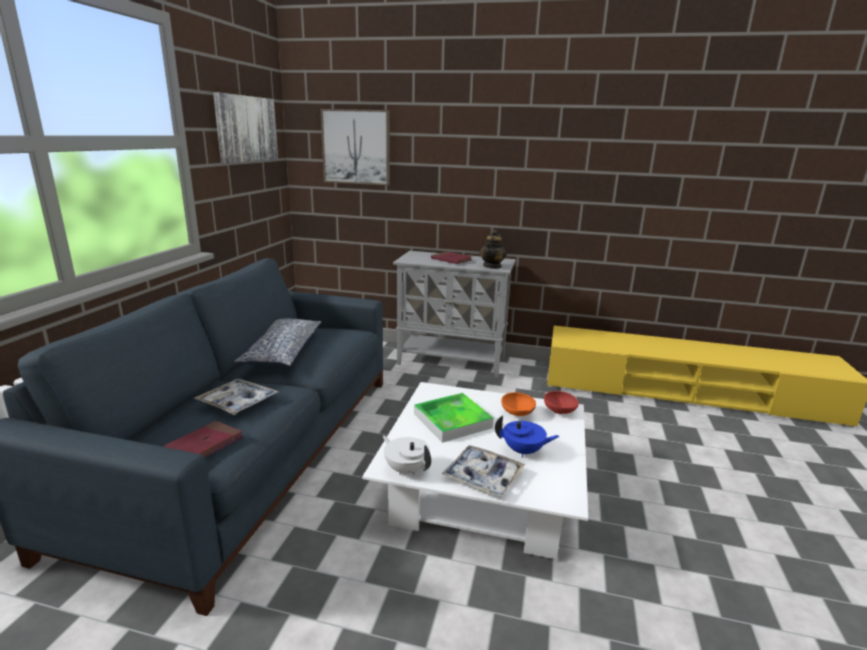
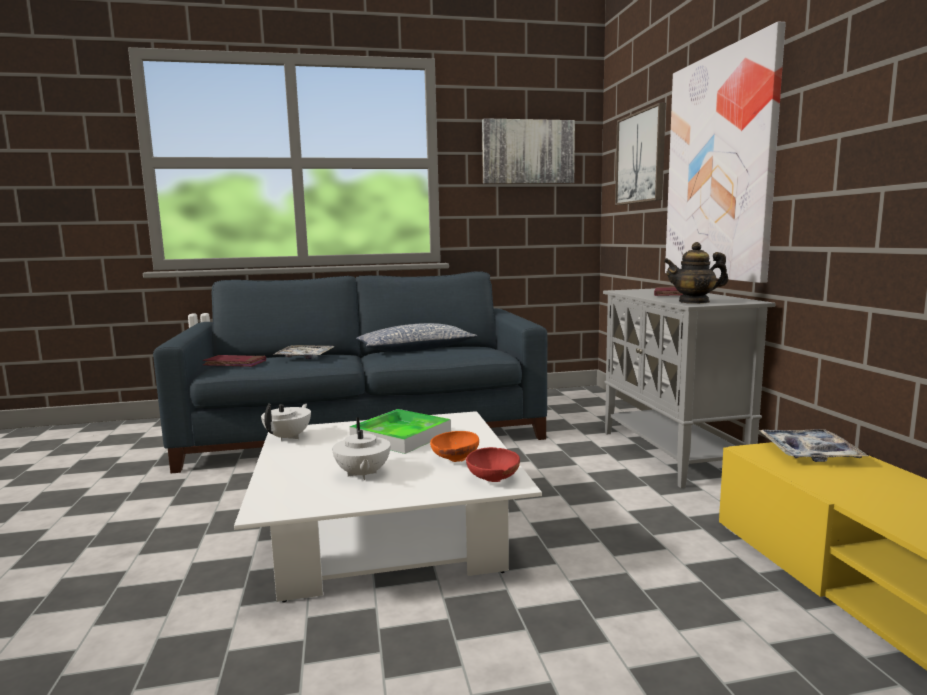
camera: 65 degrees right, 10 degrees down
tray [442,445,525,497] -> tray moved to [759,429,868,462]
blue teapot [495,415,560,458] -> white teapot [332,417,390,480]
none -> picture [665,22,786,283]

